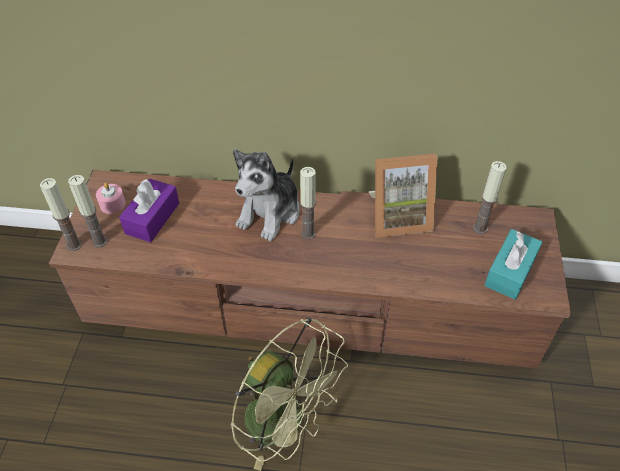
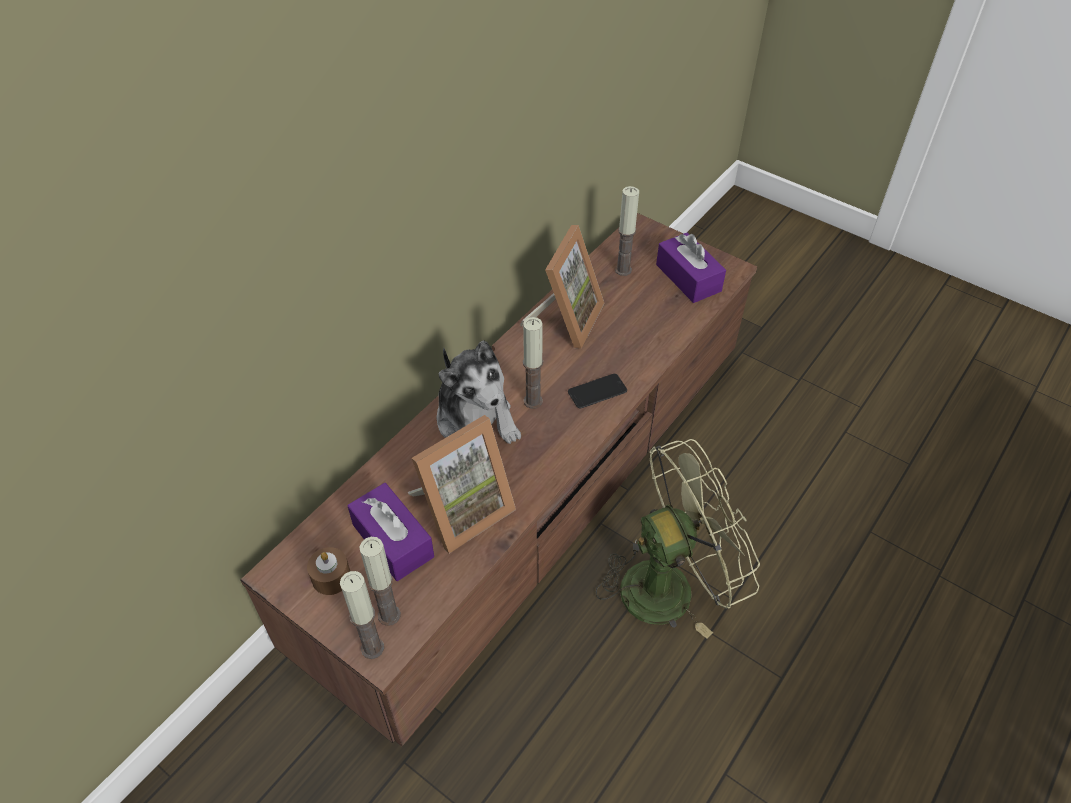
camera: 60 degrees left, 0 degrees up
pink candle [96,183,126,214] -> brown candle [307,547,350,595]
turquoise tissue box [484,229,542,300] -> purple tissue box [656,232,726,303]
none -> picture frame [408,415,516,553]
none -> phone [568,374,627,409]

